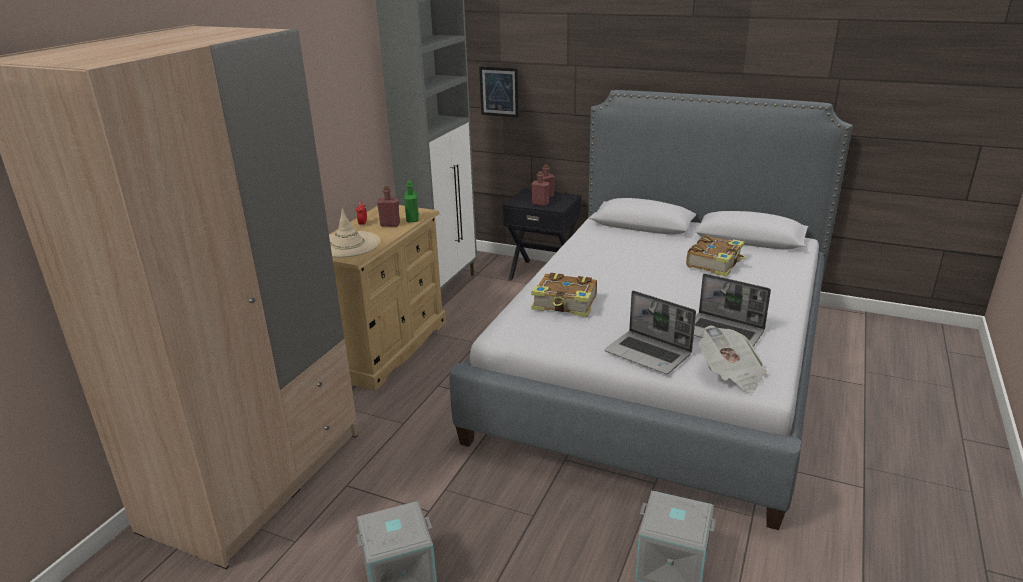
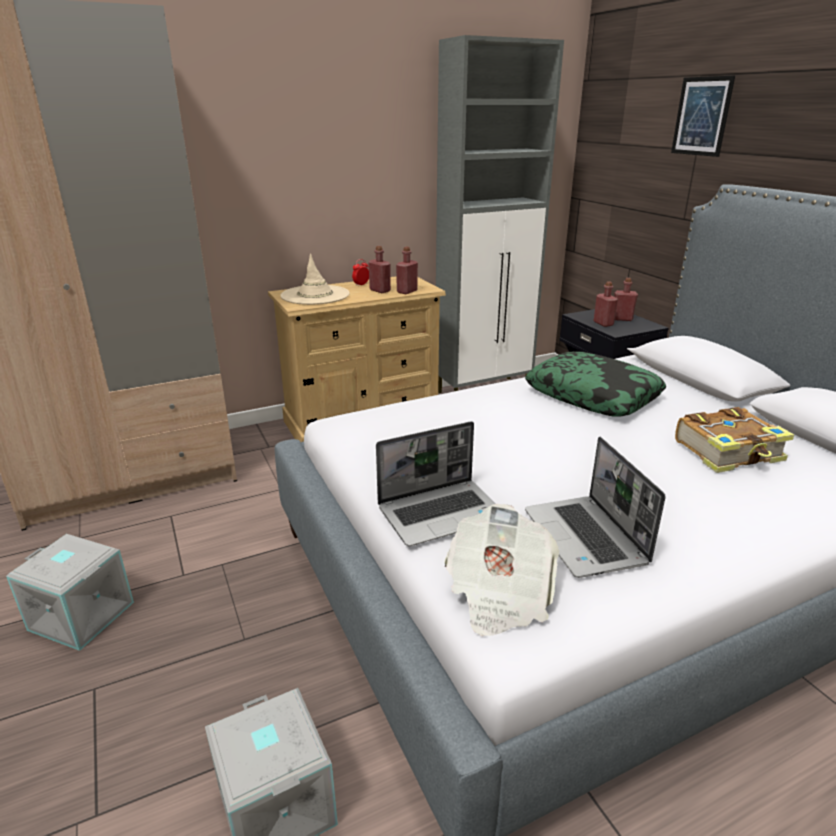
camera: 40 degrees right, 0 degrees up
green bottle [404,181,419,222] -> red bottle [396,247,418,294]
picture [479,66,519,118] -> picture moved to [671,75,735,157]
book [531,273,597,317] -> none
laptop [604,291,696,374] -> laptop turned 105 degrees counterclockwise [376,421,495,546]
none -> pillow [525,351,666,417]

